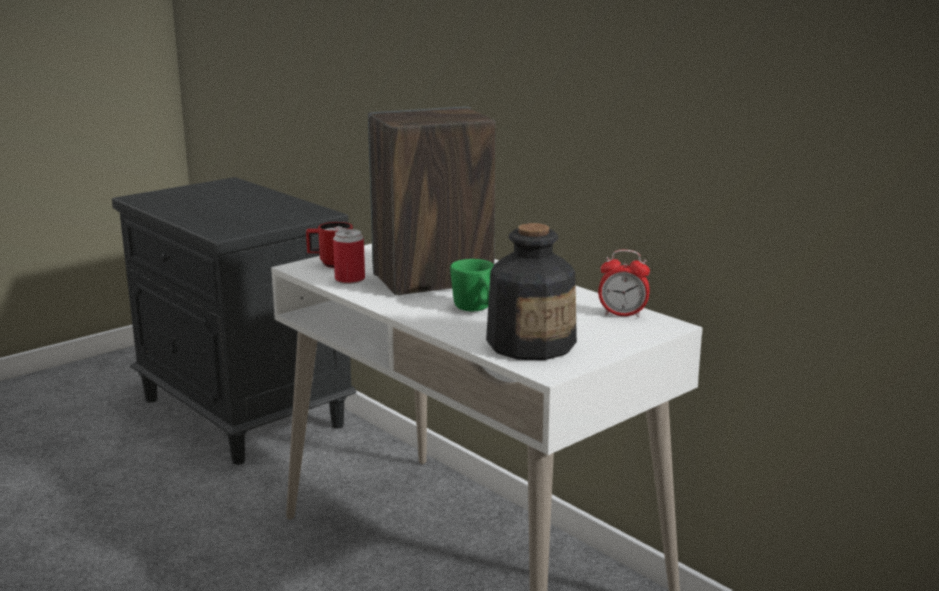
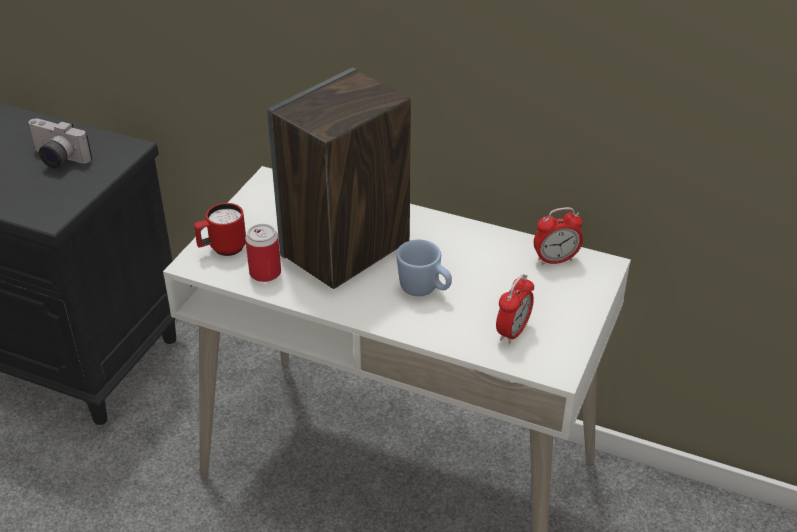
camera: 25 degrees left, 20 degrees up
green mug [450,259,494,311] -> blue mug [396,240,452,296]
bottle [486,223,577,360] -> alarm clock [496,274,534,344]
none -> camera [28,118,92,168]

